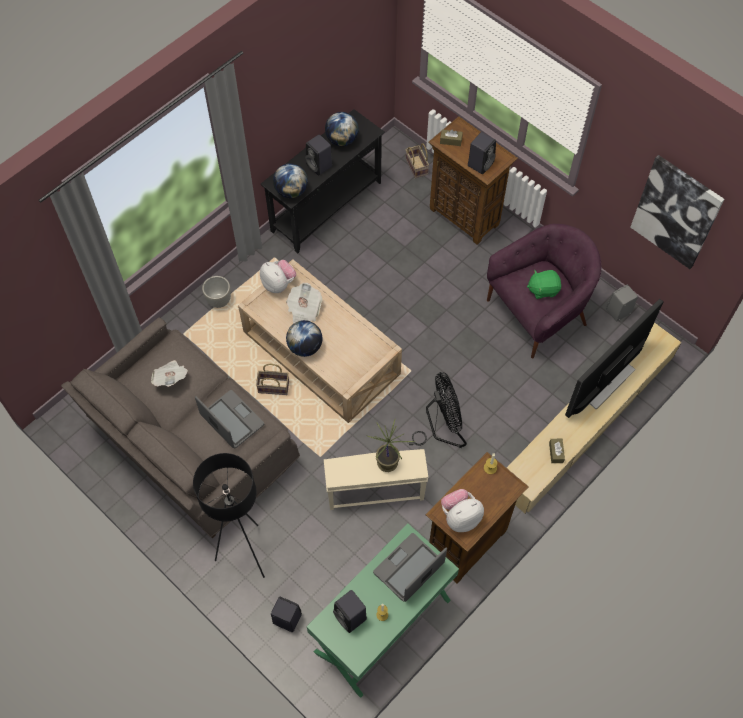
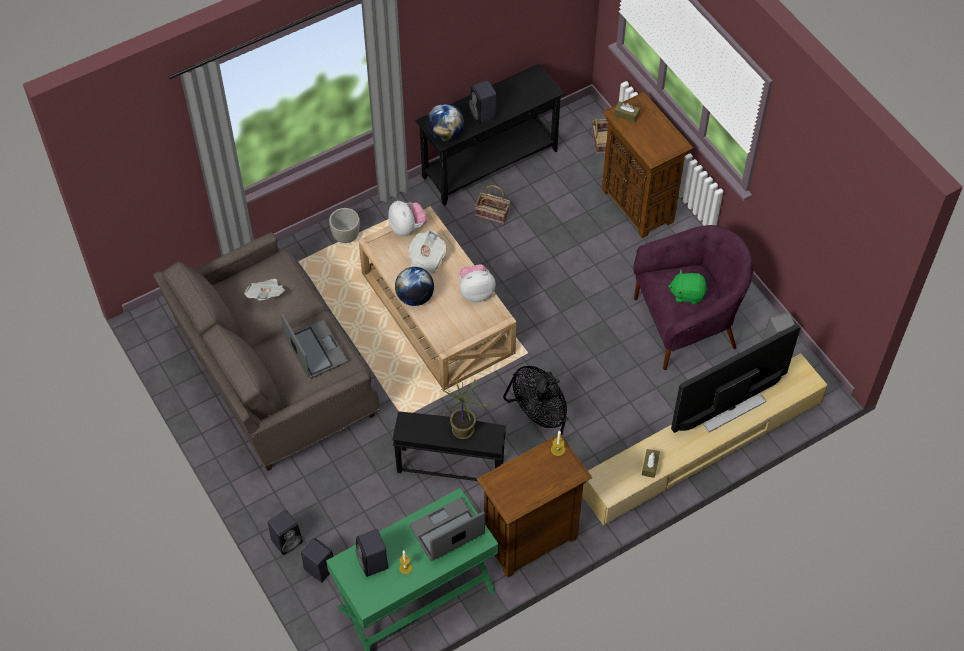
camera: 15 degrees right, 5 degrees down
black floor lamp [193,453,265,578] -> none
basket [256,364,289,395] -> basket moved to [475,185,510,224]
beige side table [324,449,428,510] -> black side table [392,411,506,481]
globe [325,112,359,146] -> none
black fan [409,372,467,448] -> black fan turned 135 degrees clockwise [503,366,568,435]
plush toy [441,489,484,532] -> plush toy moved to [459,264,496,302]
black speaker [468,132,496,174] -> black speaker moved to [268,510,303,555]
picture [630,155,724,269] -> none

